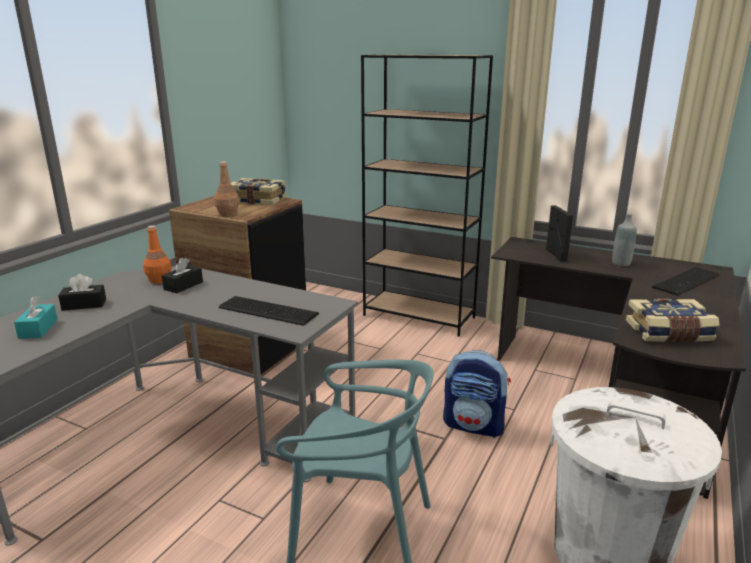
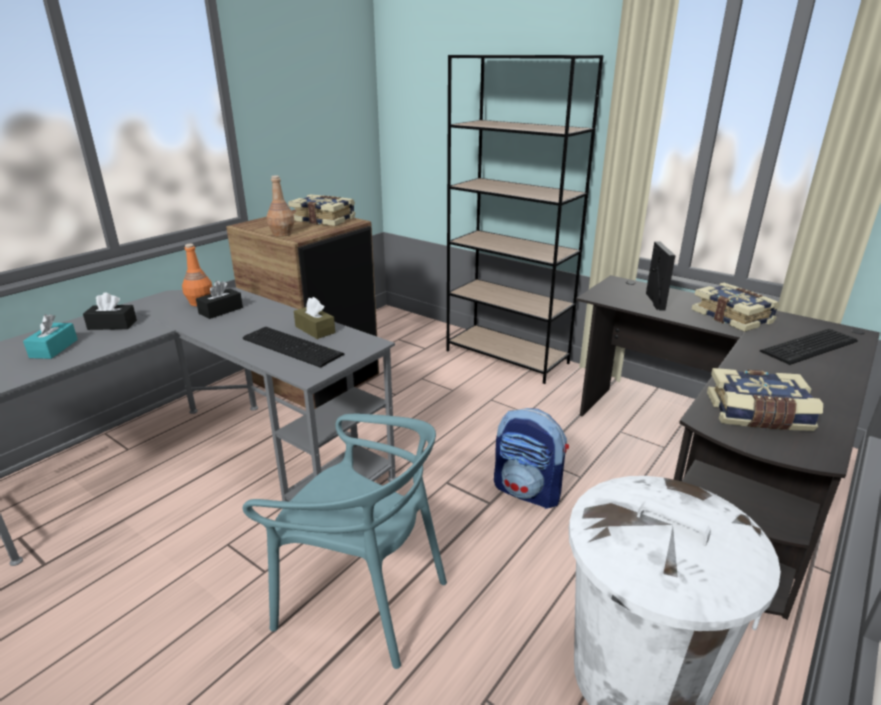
camera: 10 degrees right, 5 degrees up
grey bottle [612,213,637,266] -> book [692,283,779,332]
none -> brown tissue box [294,297,335,339]

